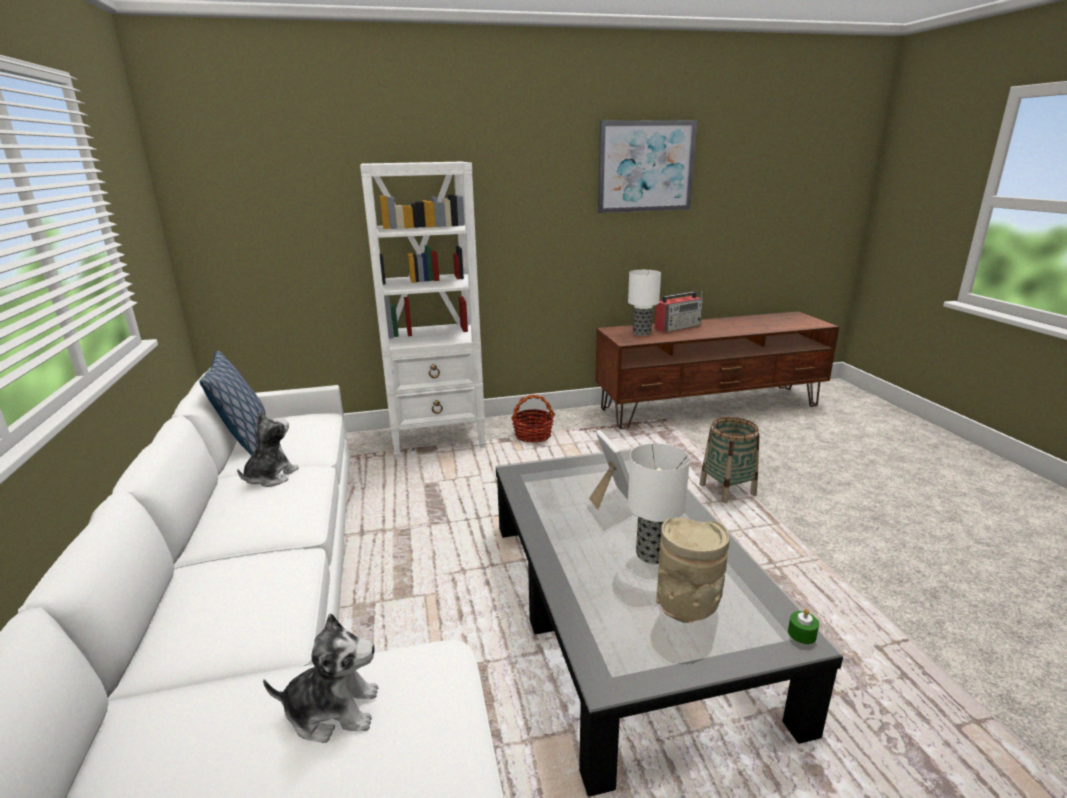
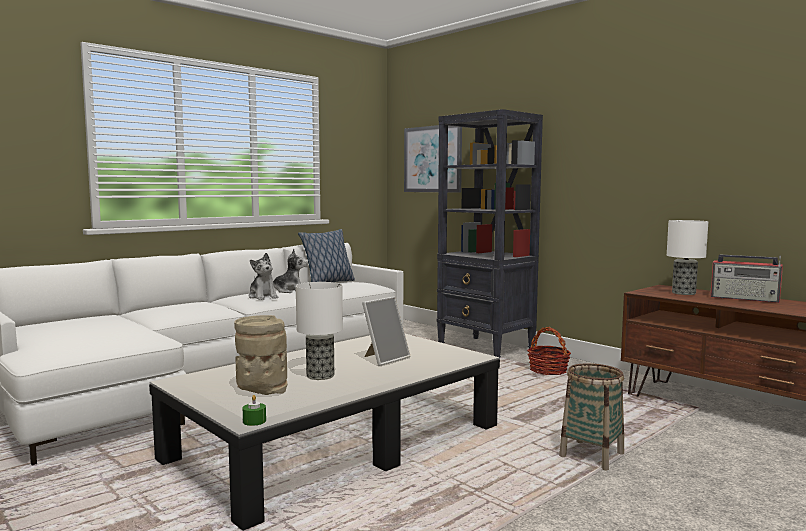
camera: 60 degrees right, 15 degrees down
plush toy [263,614,379,743] -> plush toy moved to [249,253,278,300]
white bookcase [360,162,485,458] -> black bookcase [437,109,543,357]
picture [598,120,697,213] -> picture moved to [404,125,462,193]

